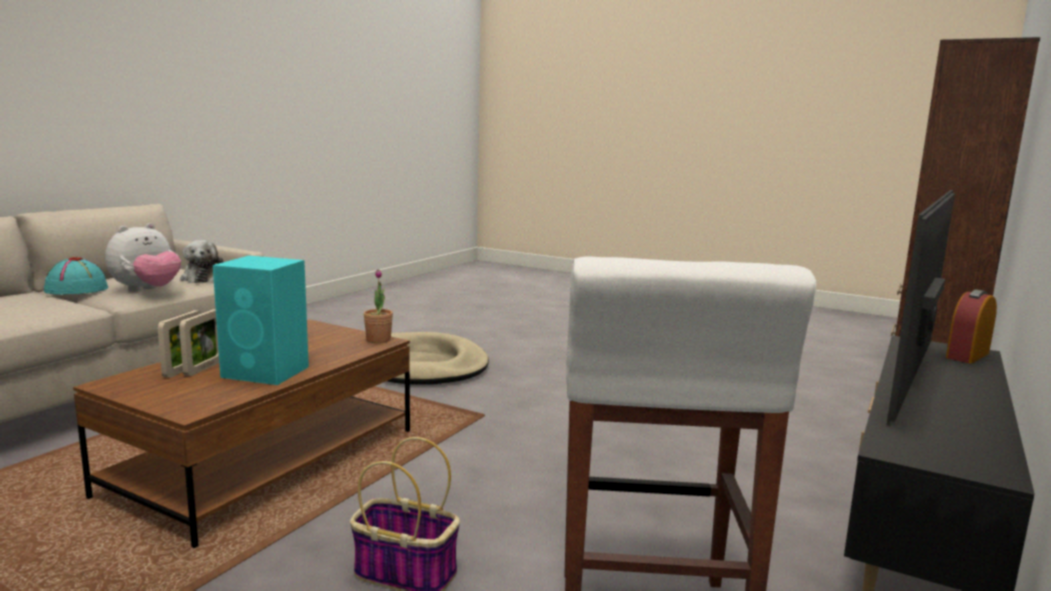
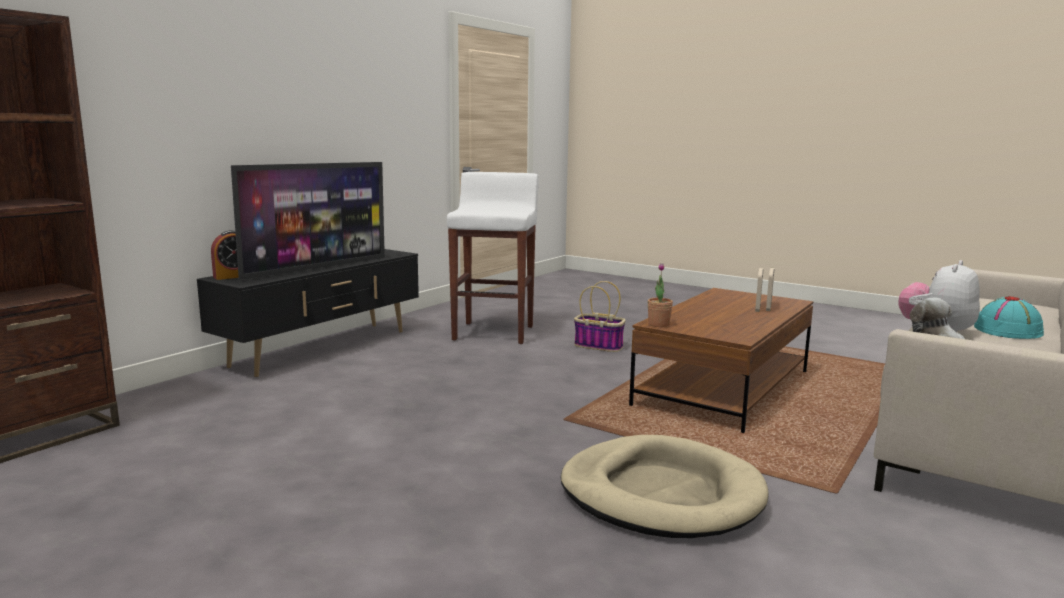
camera: 175 degrees left, 0 degrees up
turquoise speaker [213,256,309,385] -> none

